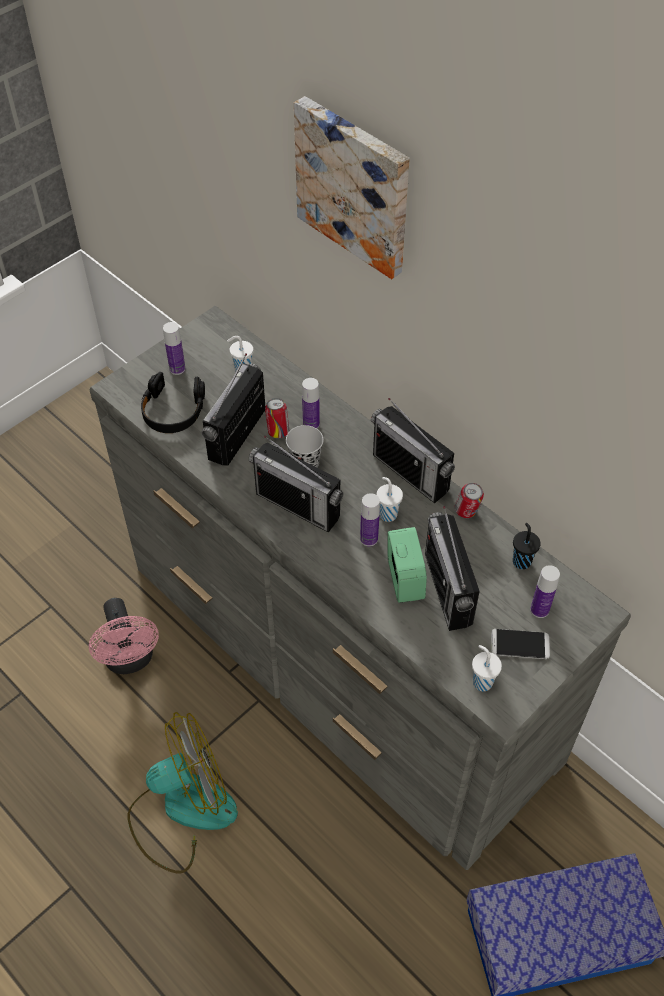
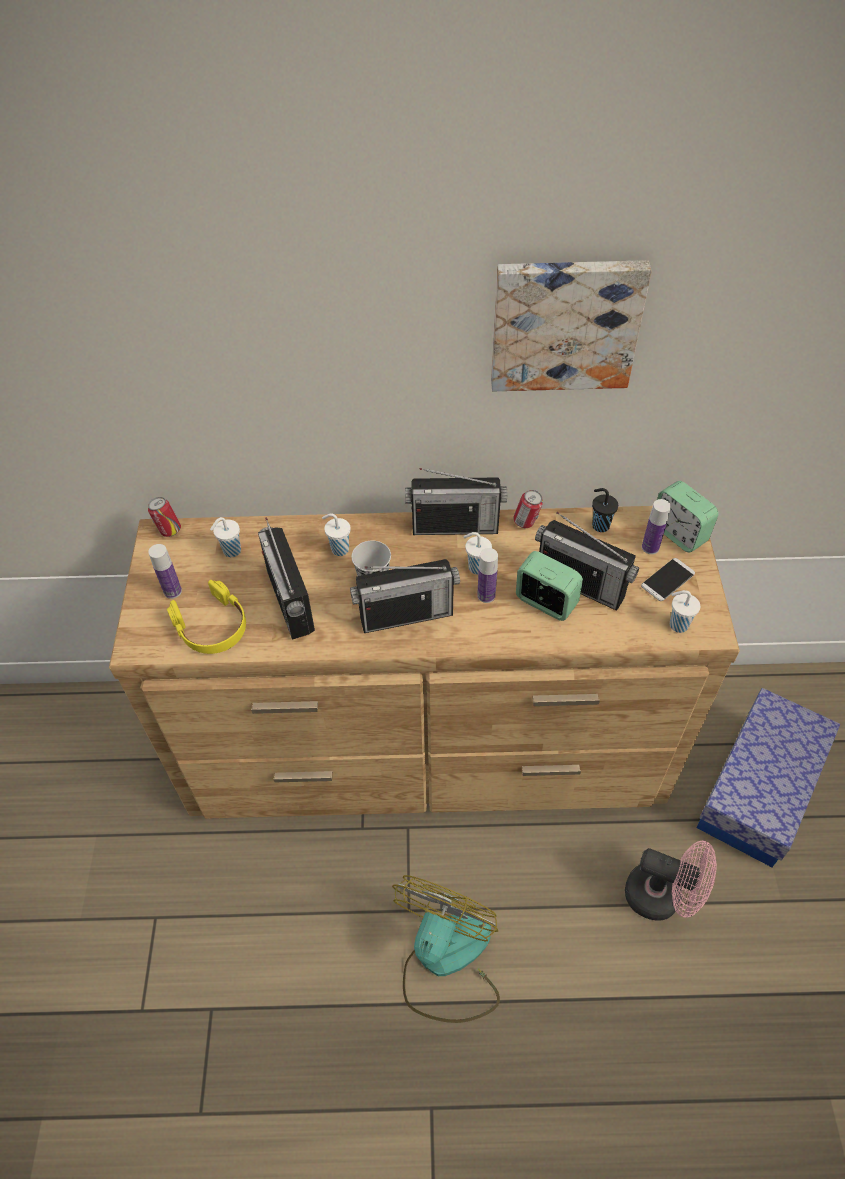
camera: 45 degrees left, 0 degrees up
grey dresser [89,306,631,870] -> brown dresser [109,506,740,818]
pink fan [89,598,159,674] -> pink fan moved to [625,841,717,921]
black headphones [141,372,205,433] -> yellow headphones [167,580,246,654]
can [265,398,289,438] -> can moved to [148,497,181,537]
picture [294,96,409,279] -> picture moved to [491,260,652,391]
bottle [302,378,320,429] -> white cup [322,514,351,556]
none -> alarm clock [657,481,718,553]

